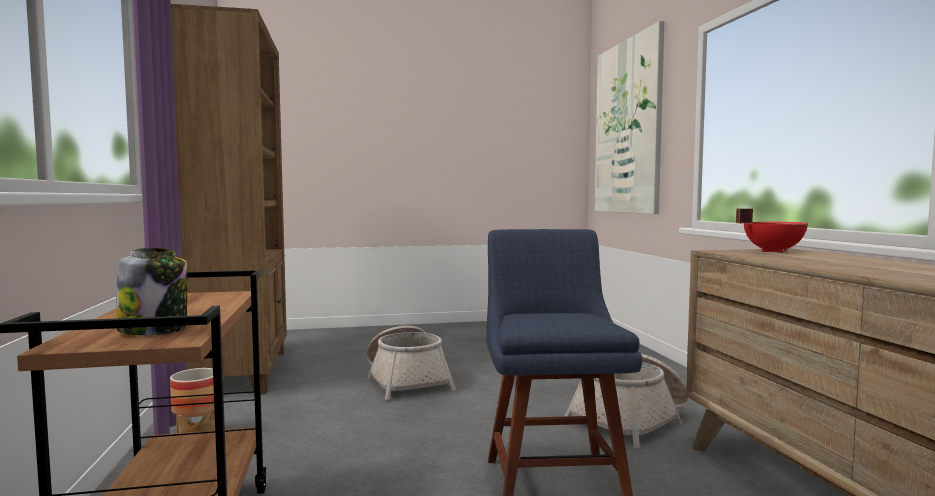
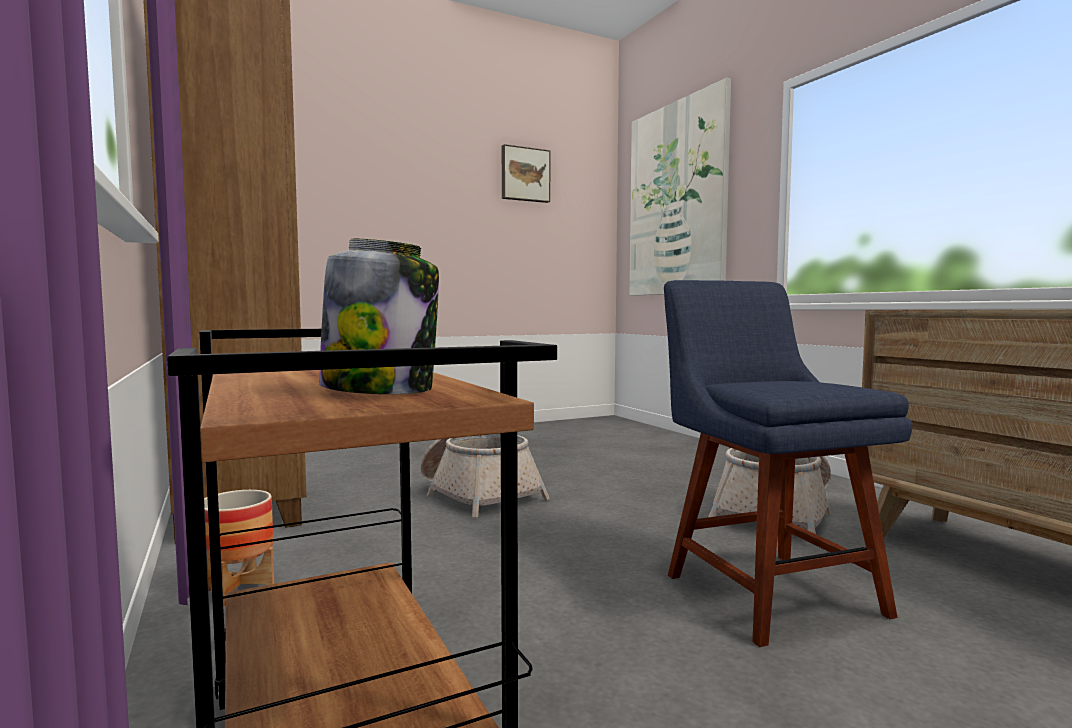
camera: 15 degrees left, 0 degrees up
red cooking pot [736,209,808,253] -> none
none -> picture [502,144,550,203]

